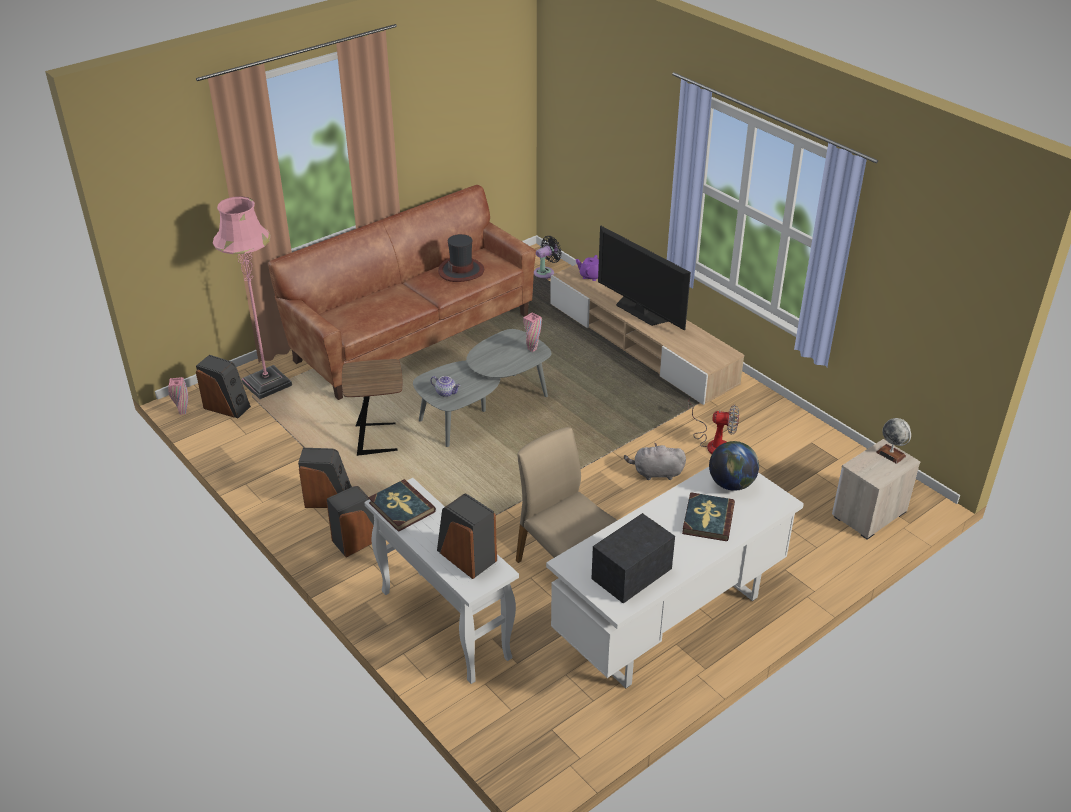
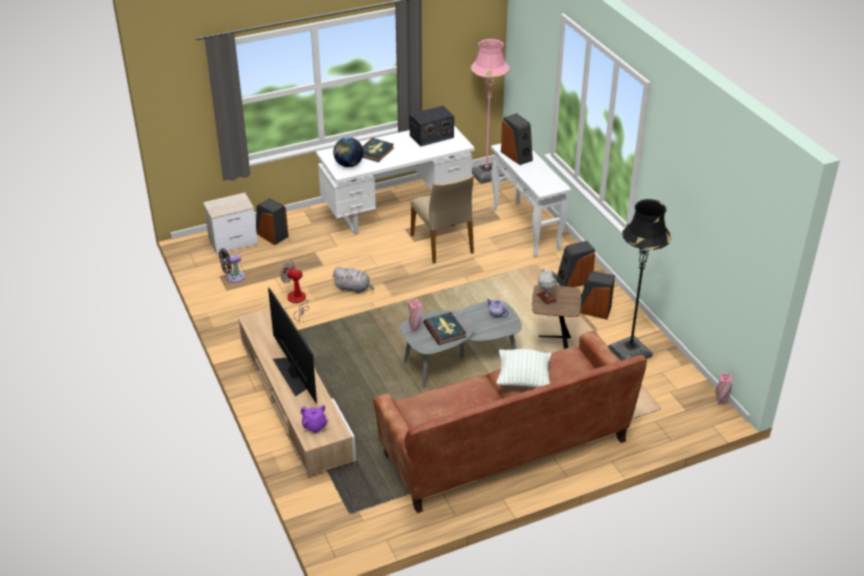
camera: 165 degrees left, 0 degrees up
speaker [196,355,251,418] -> speaker moved to [256,198,289,245]
pink floor lamp [213,196,292,399] -> pink floor lamp moved to [471,39,510,184]
book [368,479,436,532] -> book moved to [423,312,466,345]
hat [438,234,484,282] -> none
black fan [534,236,562,279] -> black fan moved to [219,248,245,283]
globe [876,418,911,464] -> globe moved to [537,268,558,305]
none -> pillow [497,349,551,388]
none -> black floor lamp [608,199,671,361]

